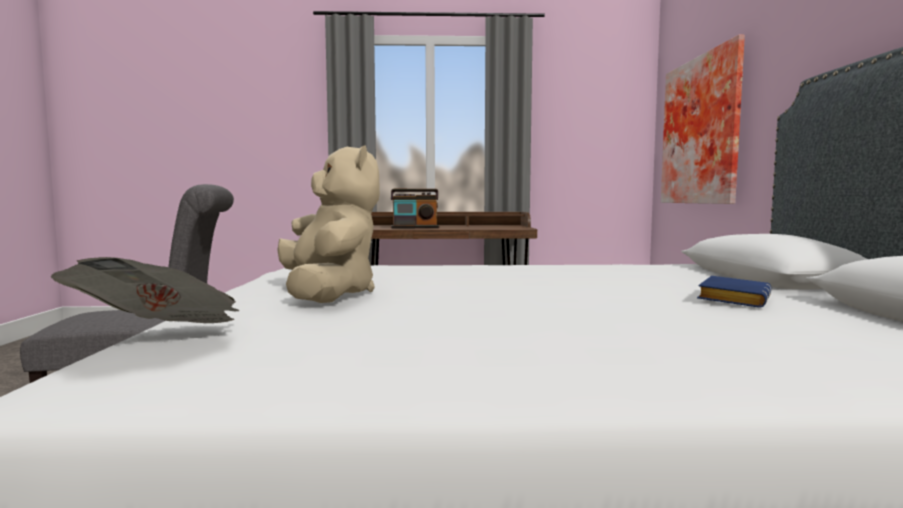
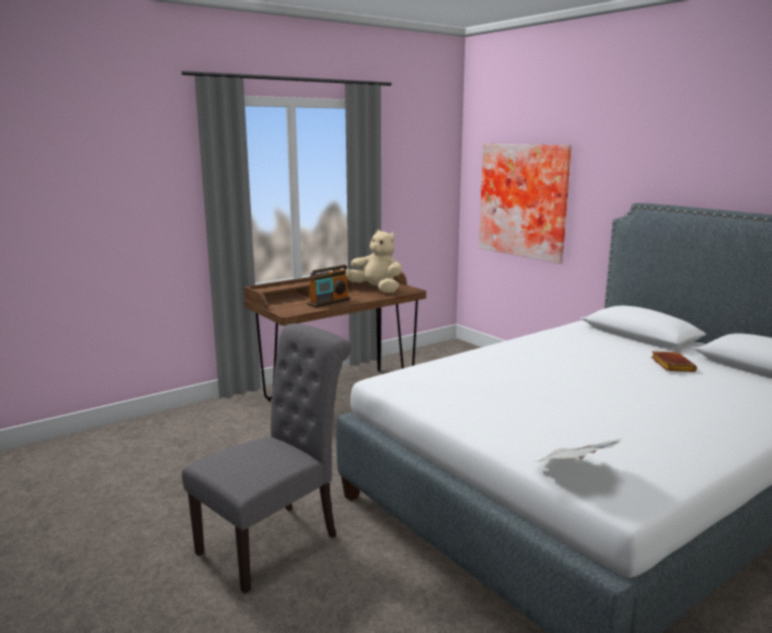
camera: 35 degrees left, 10 degrees up
beige plush toy [277,145,380,303] -> beige plush toy moved to [345,229,402,293]
blue book [697,276,772,308] -> brown book [651,351,697,372]

